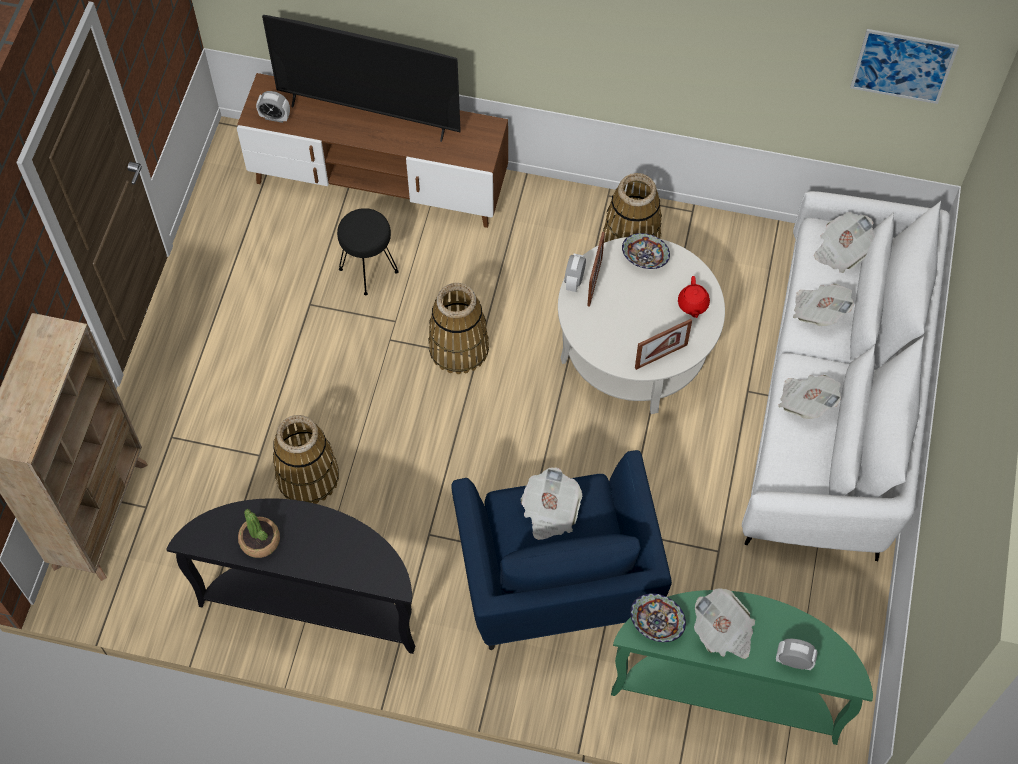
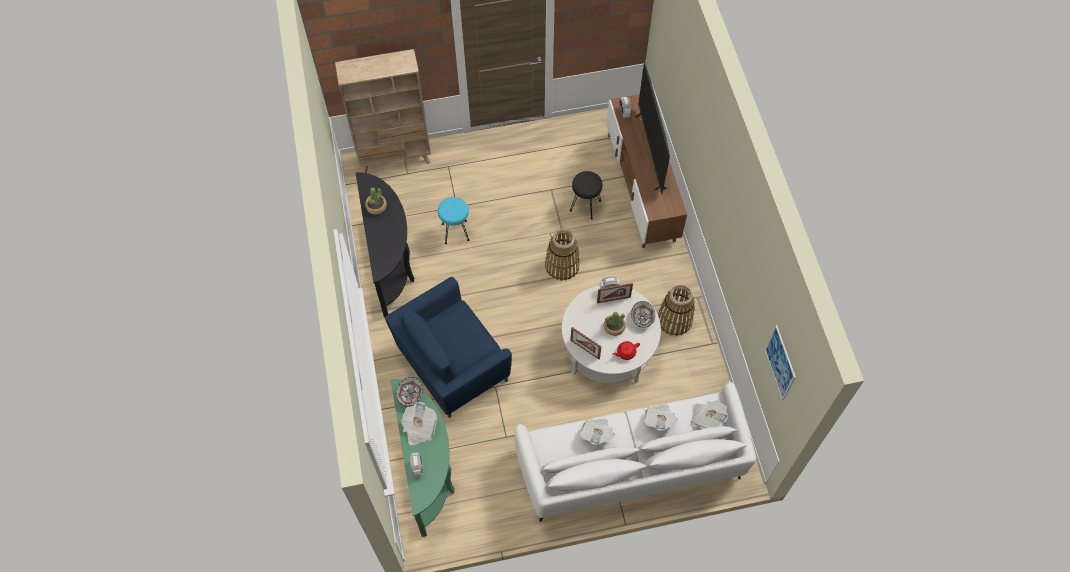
camera: 65 degrees right, 0 degrees up
basket [273,415,339,504] -> turquoise stool [438,197,469,244]
newspaper [521,467,582,540] -> none
none -> potted plant [604,312,626,336]

